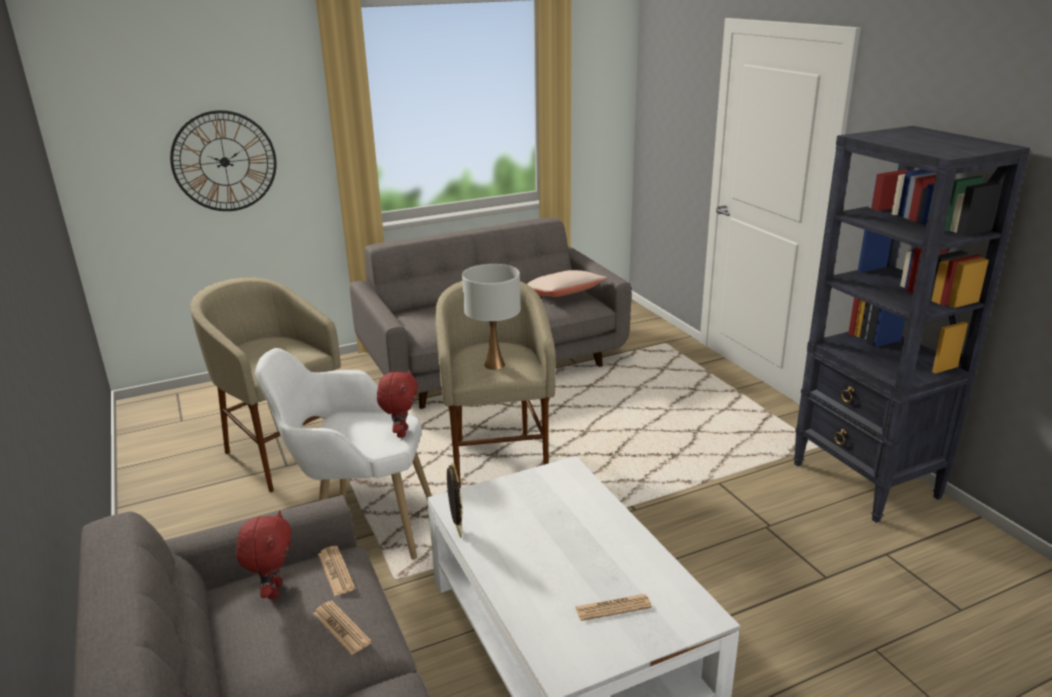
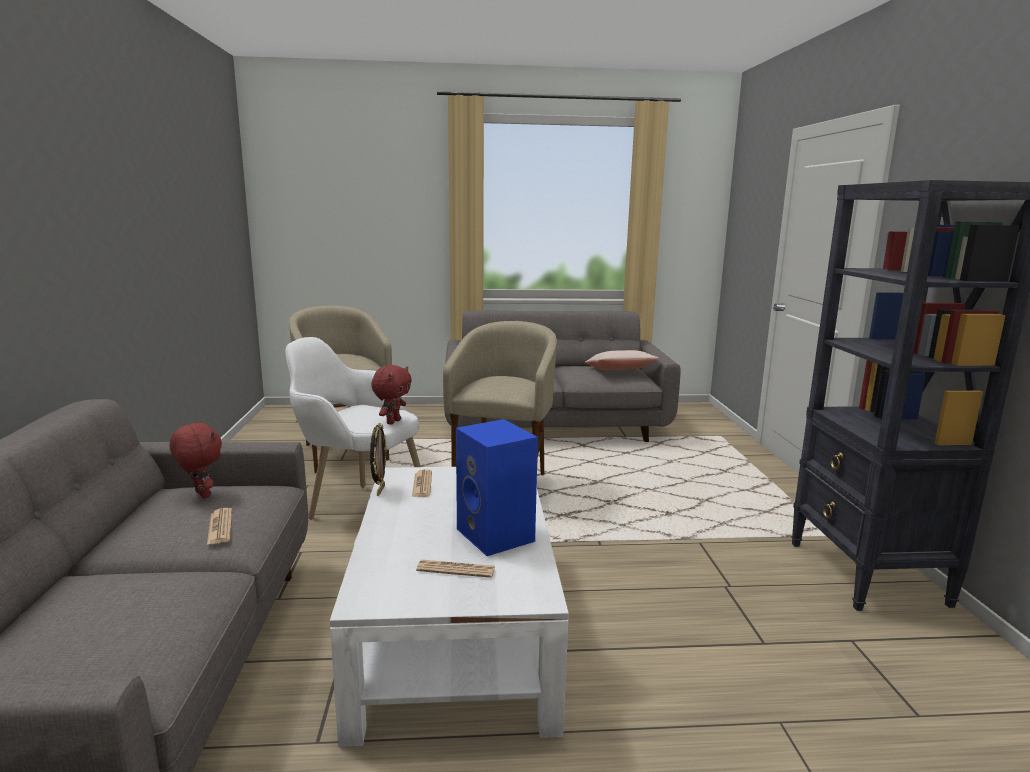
camera: 20 degrees right, 10 degrees down
wall clock [170,110,276,211] -> none
red plush toy [236,510,292,599] -> red plush toy turned 60 degrees counterclockwise [169,421,222,498]
newspaper [318,546,355,596] -> newspaper moved to [412,469,432,497]
white table lamp [462,264,521,370] -> none
none -> blue speaker [456,419,538,556]

